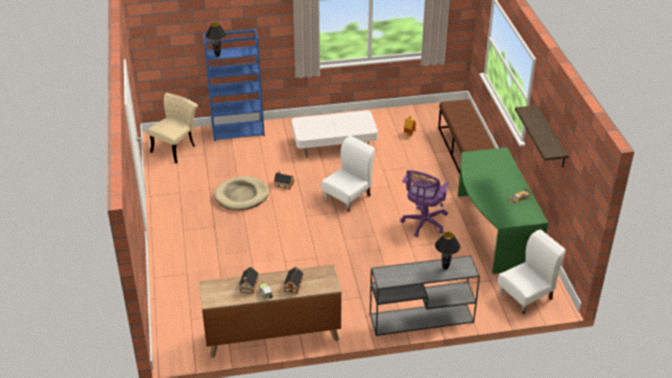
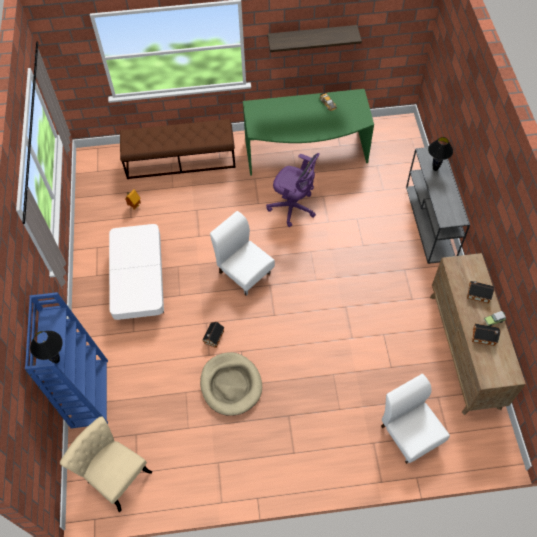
camera: 85 degrees left, 20 degrees up
white chair [498,229,566,314] -> white chair moved to [381,374,450,464]

